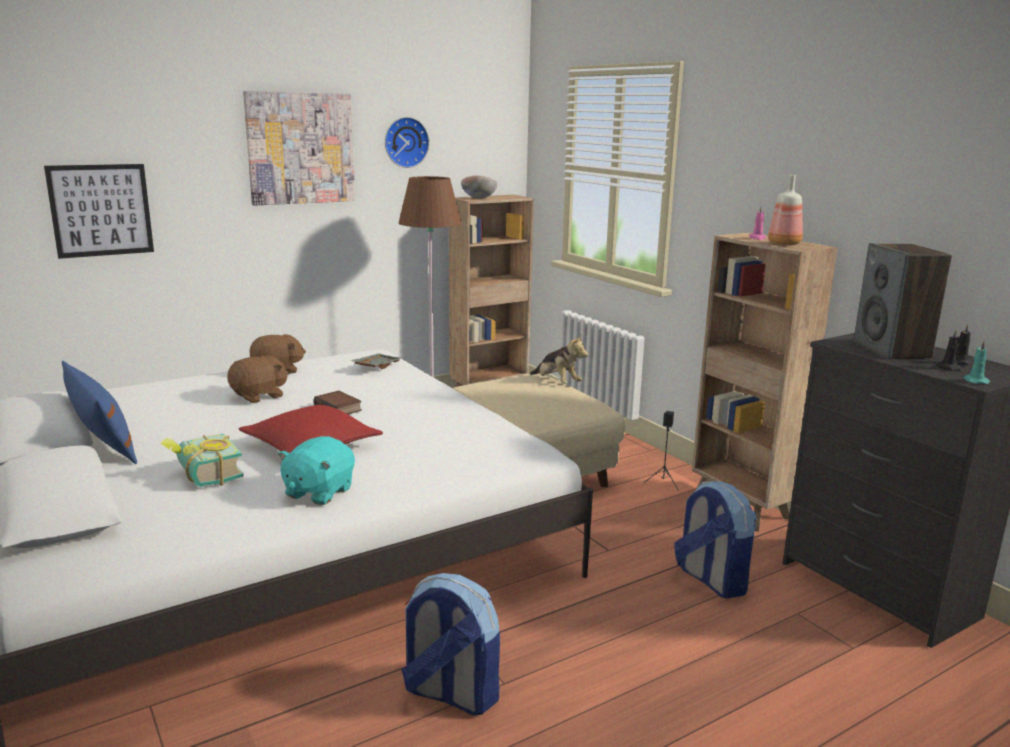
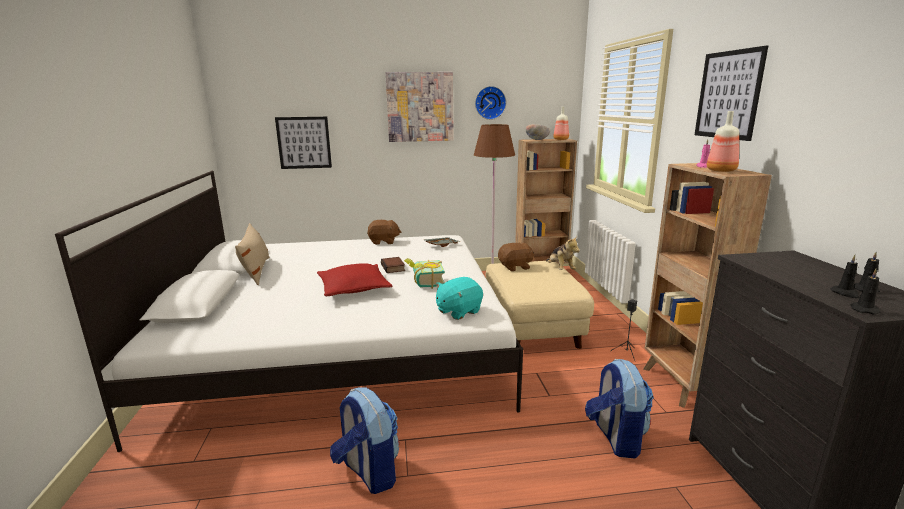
camera: 25 degrees right, 0 degrees up
blue pillow [62,361,137,464] -> beige pillow [235,223,269,285]
book [160,433,244,487] -> book moved to [404,258,445,289]
brown plush toy [227,355,288,403] -> brown plush toy moved to [498,242,534,271]
turquoise plush toy [278,436,355,505] -> turquoise plush toy moved to [436,277,483,320]
speaker [854,243,952,360] -> none
turquoise candle [963,341,990,384] -> black candle [851,269,881,314]
none -> bottle [553,107,569,140]
none -> picture [695,46,768,141]

